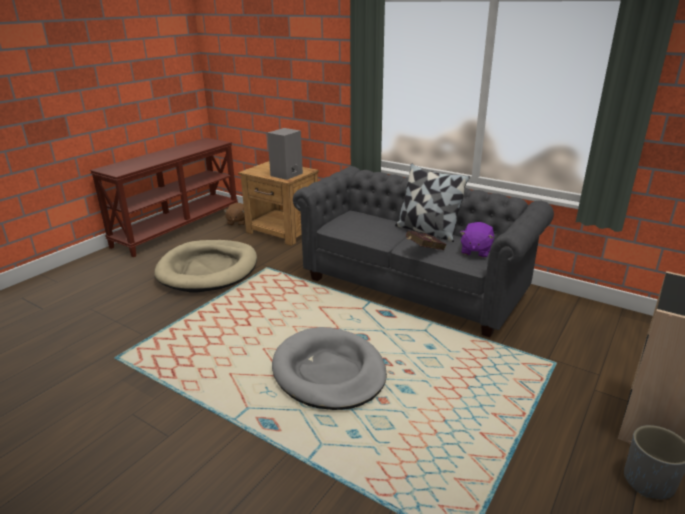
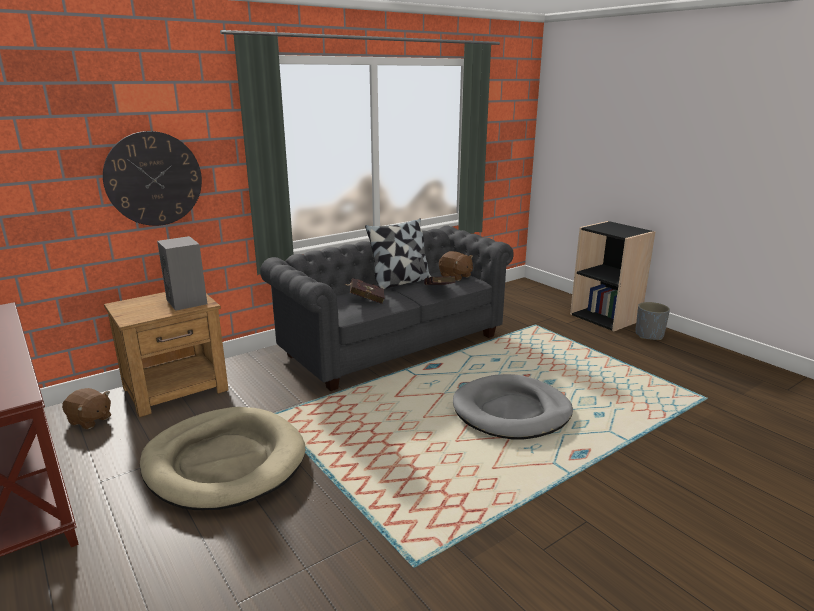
camera: 70 degrees left, 5 degrees down
purple plush toy [460,222,494,258] -> brown plush toy [439,251,473,281]
none -> wall clock [103,131,202,226]
none -> red book [345,278,385,304]

